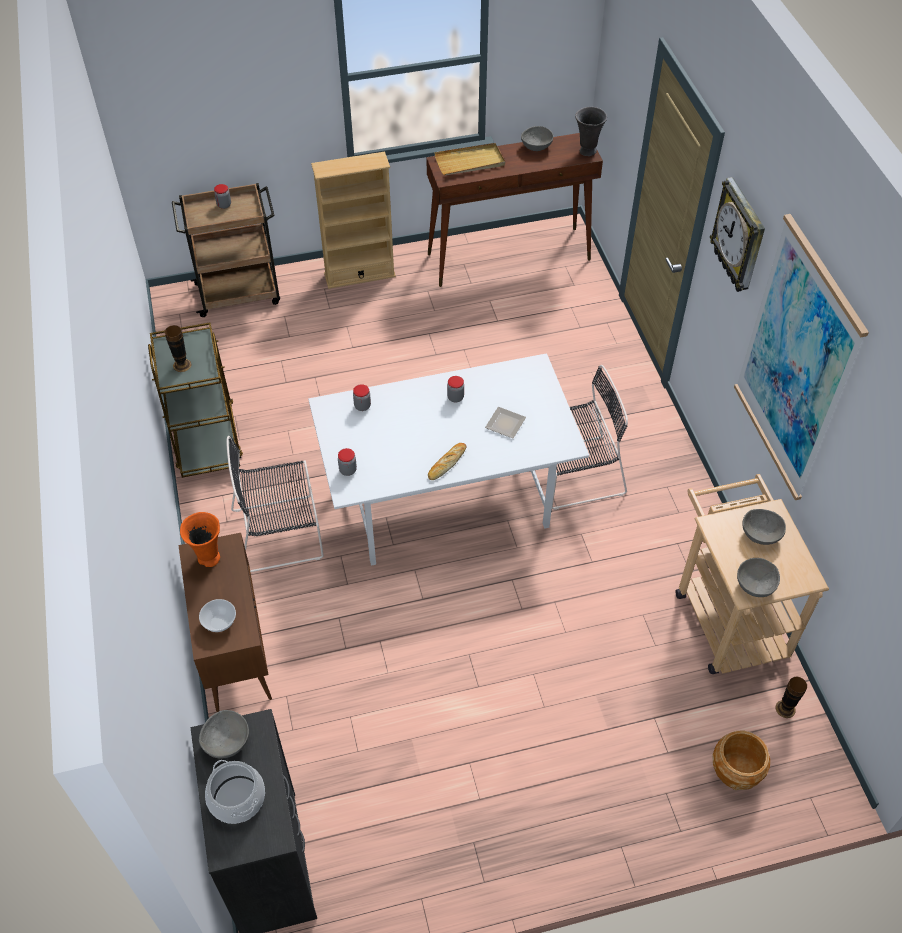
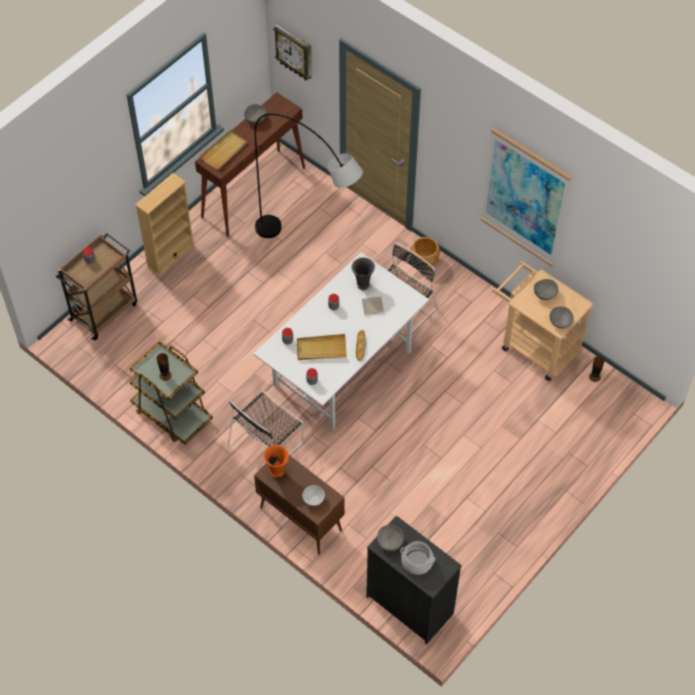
camera: 35 degrees left, 5 degrees up
grey vase [575,107,607,156] -> grey vase moved to [352,257,375,290]
wall clock [710,177,765,292] -> wall clock moved to [273,24,312,80]
brown planter [712,731,770,790] -> brown planter moved to [411,237,440,270]
none -> grey floor lamp [254,113,363,238]
none -> beige tray [297,334,347,360]

